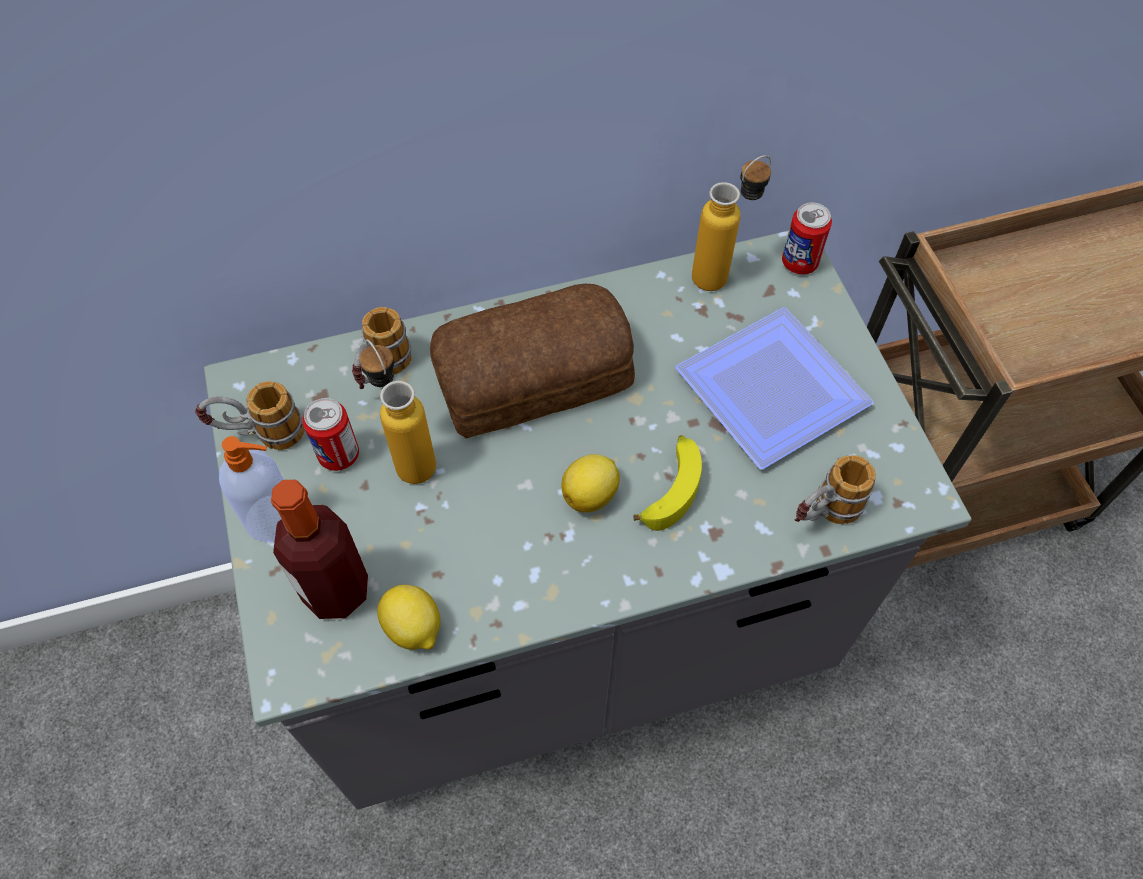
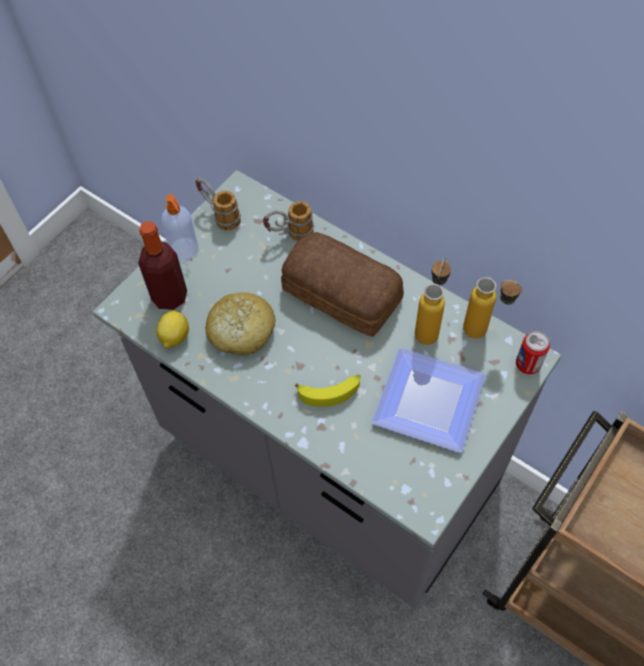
camera: 55 degrees right, 0 degrees up
can [303,398,359,471] -> none
bottle [359,339,436,484] -> bottle moved to [415,257,451,345]
lemon [561,454,620,513] -> none
mug [795,455,876,524] -> none
none -> bread [206,292,276,356]

